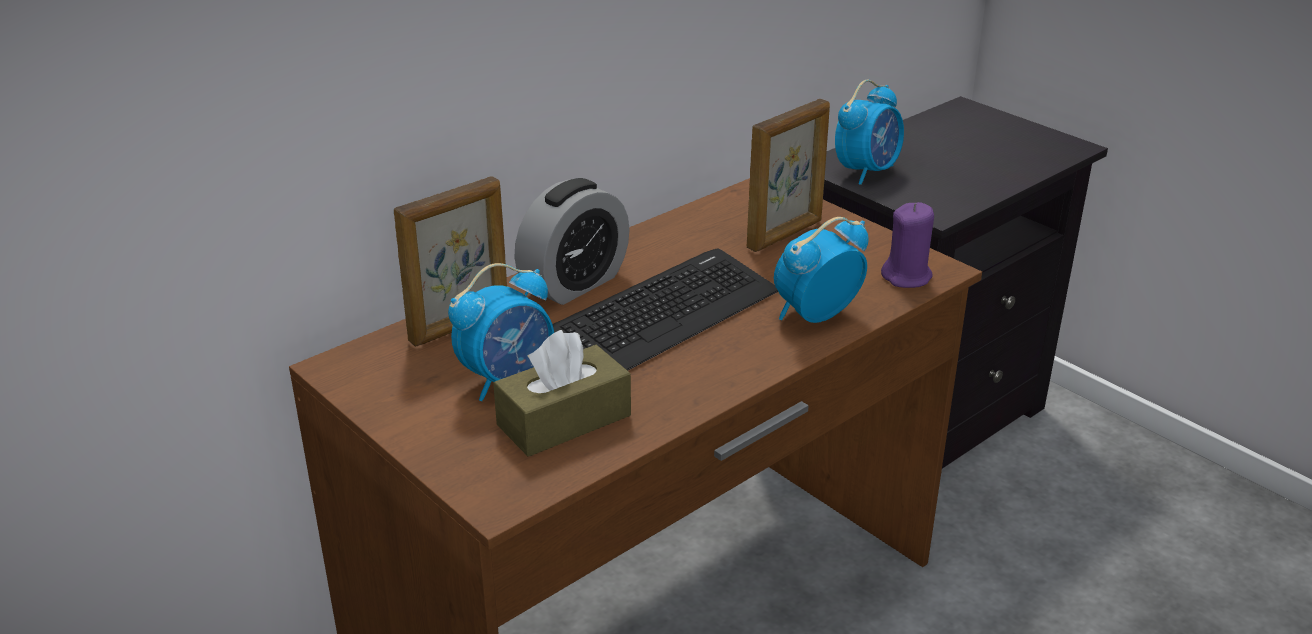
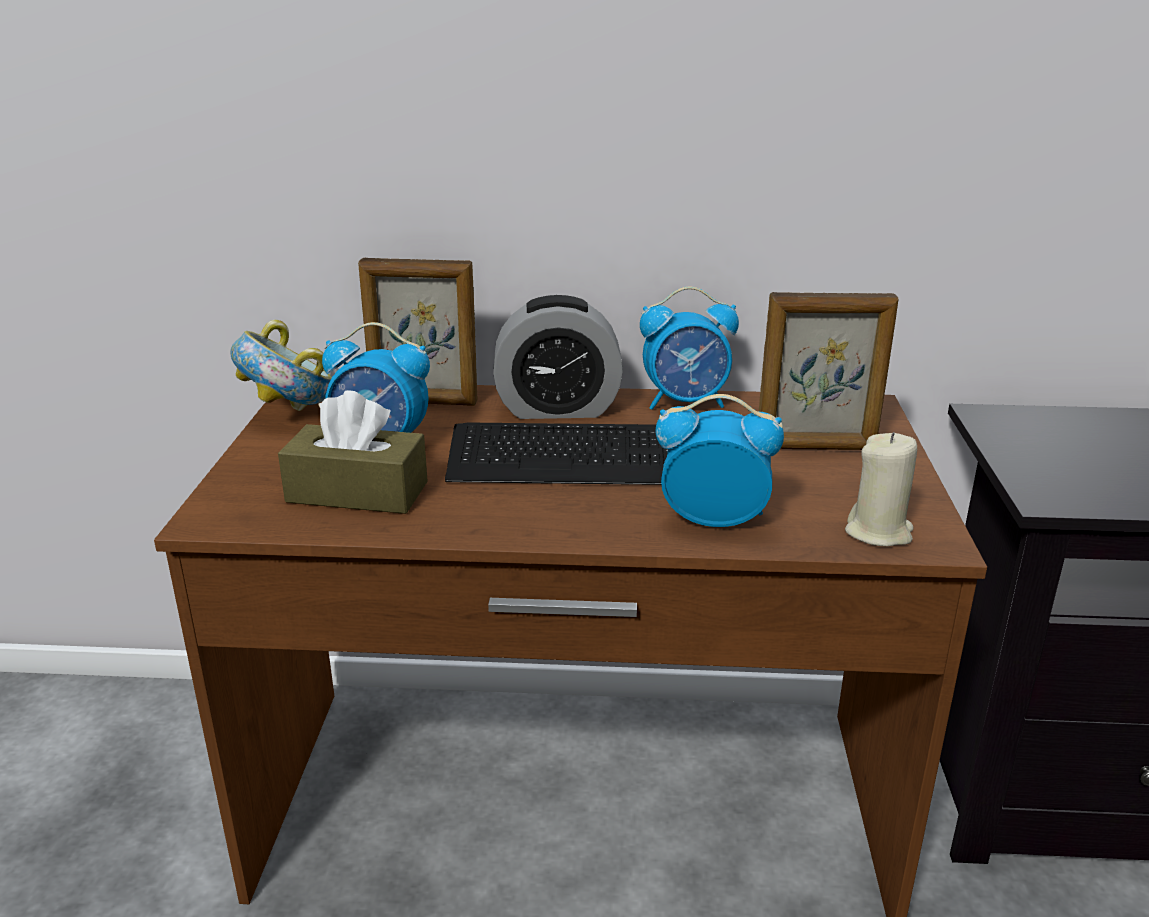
camera: 45 degrees right, 5 degrees down
alarm clock [835,80,904,185] -> alarm clock moved to [640,287,739,410]
purple candle [881,202,934,288] -> beige candle [845,432,917,547]
none -> bowl [230,320,332,411]

